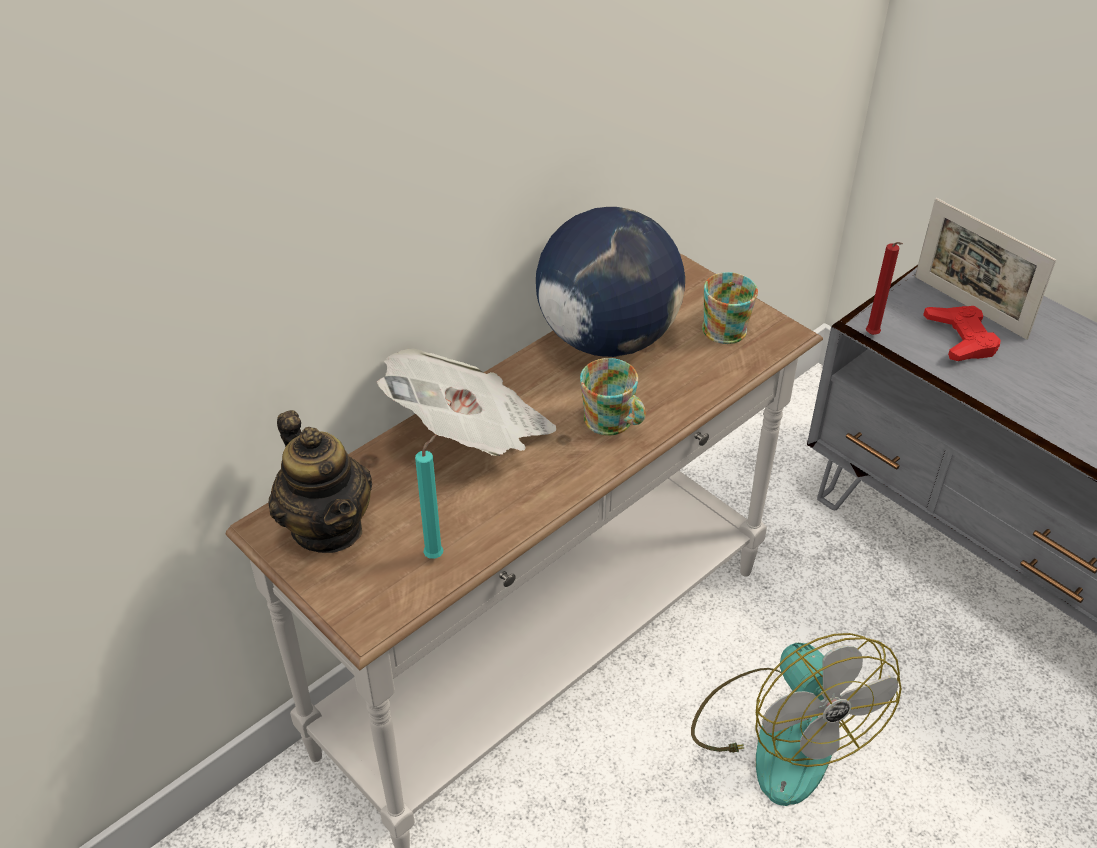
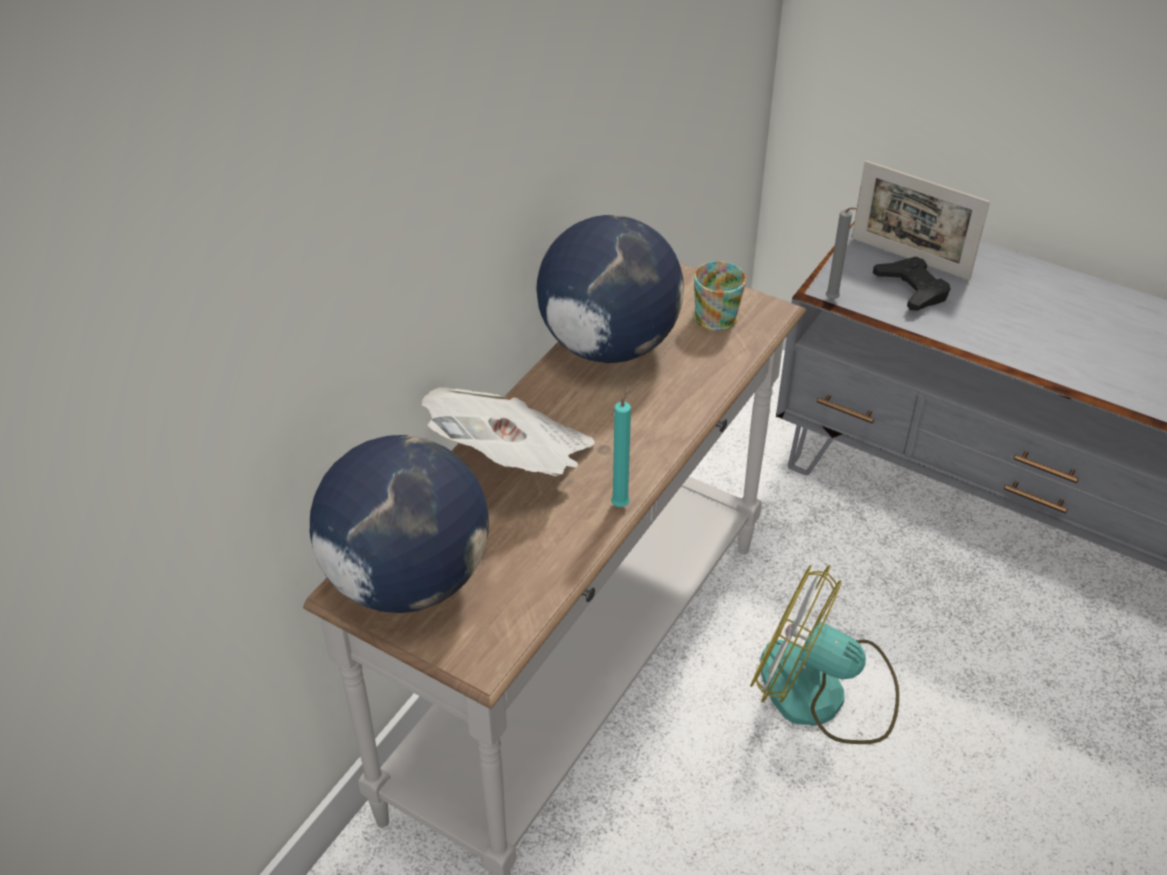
camera: 15 degrees left, 0 degrees up
teapot [268,410,372,553] -> globe [310,435,489,613]
turquoise candle [415,435,444,559] -> turquoise candle moved to [611,385,631,507]
mug [580,358,646,436] -> none
fan [691,633,902,806] -> fan turned 150 degrees clockwise [750,565,899,744]
red candle [866,242,903,335] -> grey candle [826,207,857,299]
red game controller [923,306,1001,361] -> black game controller [873,257,951,311]

